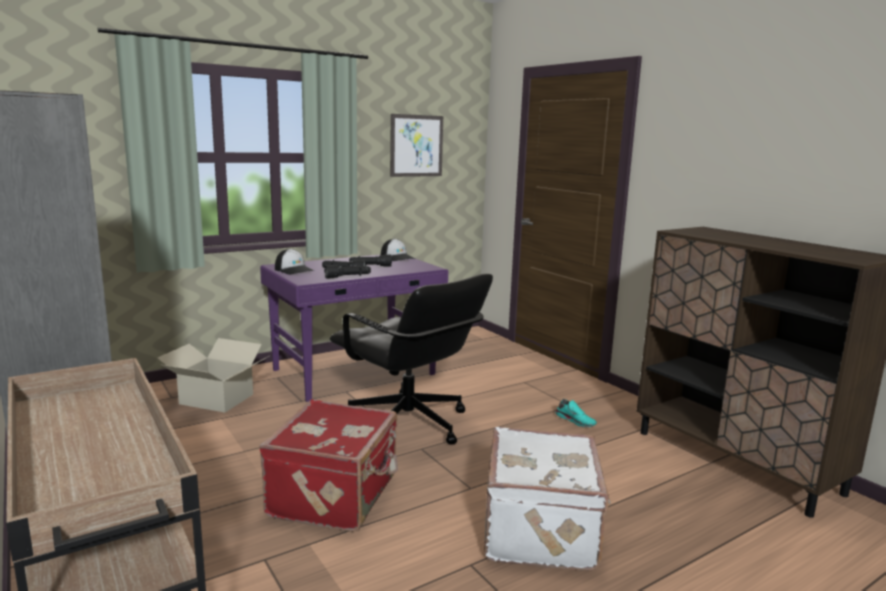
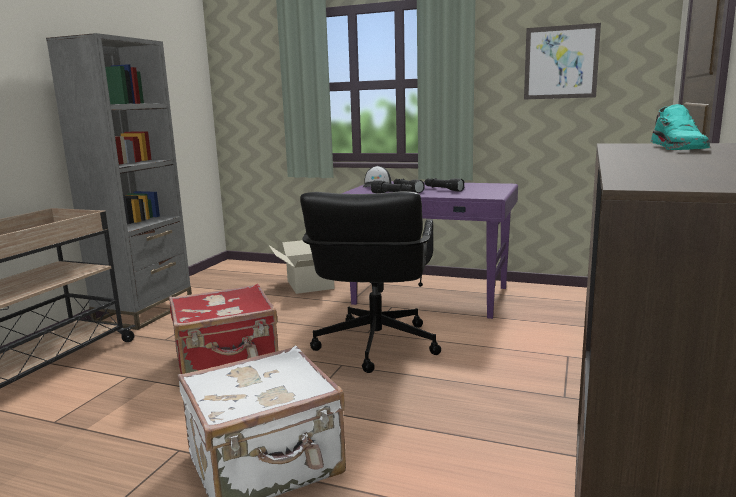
camera: 55 degrees right, 0 degrees up
cap [381,239,415,261] -> none
turquoise shoe [555,399,597,427] -> turquoise shoe moved to [651,104,710,150]

